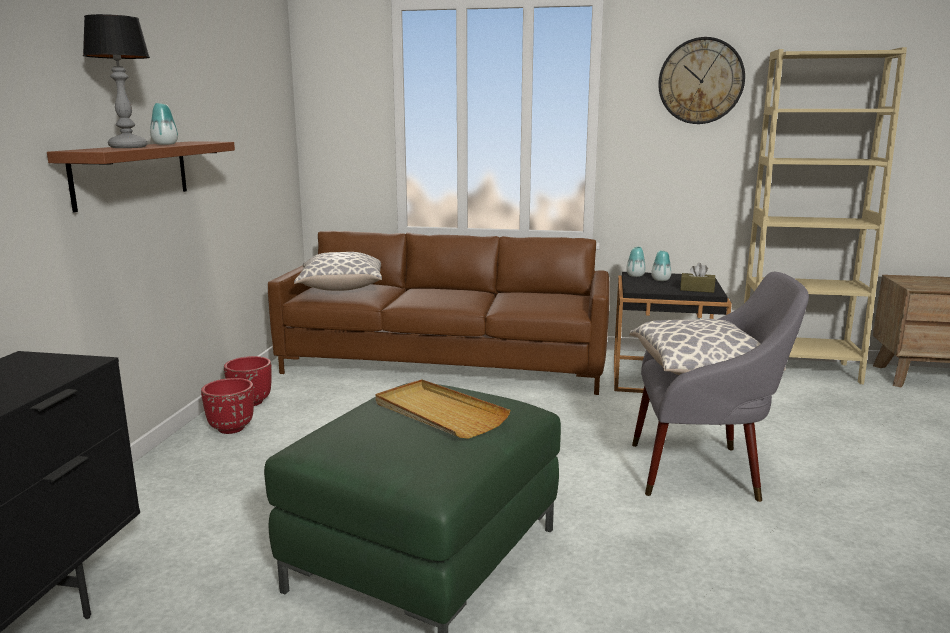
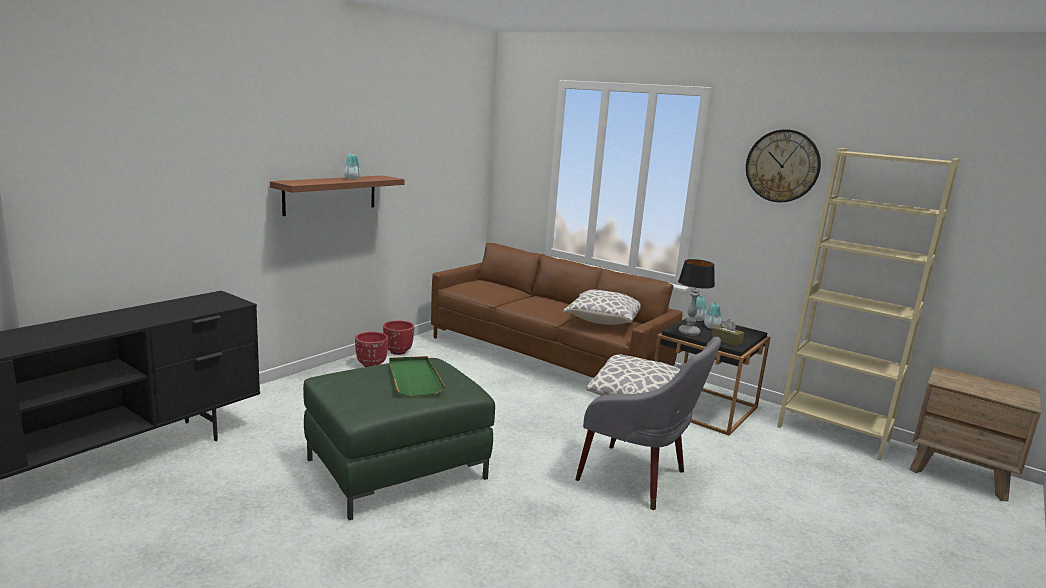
camera: 25 degrees right, 0 degrees up
table lamp [83,14,150,148] -> table lamp moved to [678,259,715,336]
pillow [294,252,382,291] -> pillow moved to [563,289,641,325]
beige tray [375,379,511,439] -> green tray [389,356,446,396]

